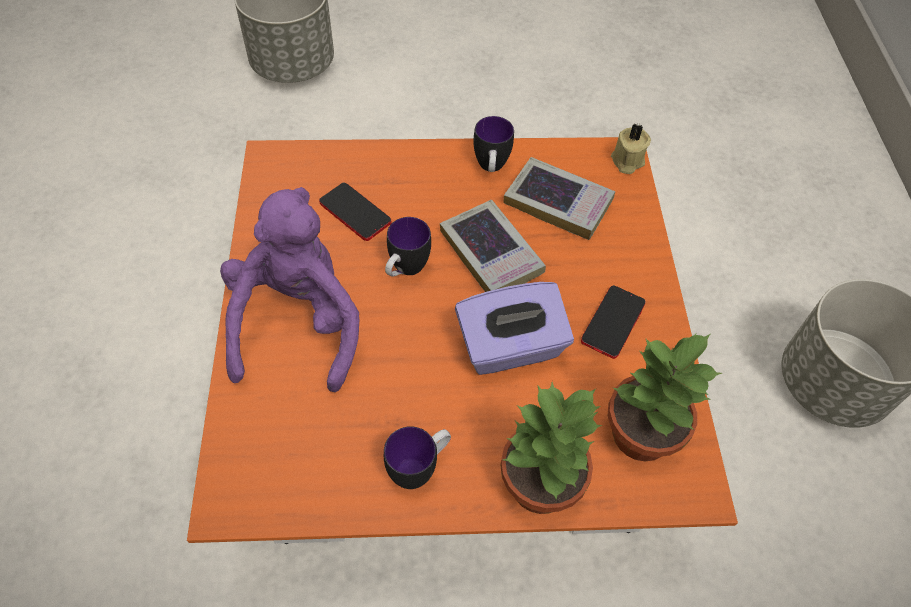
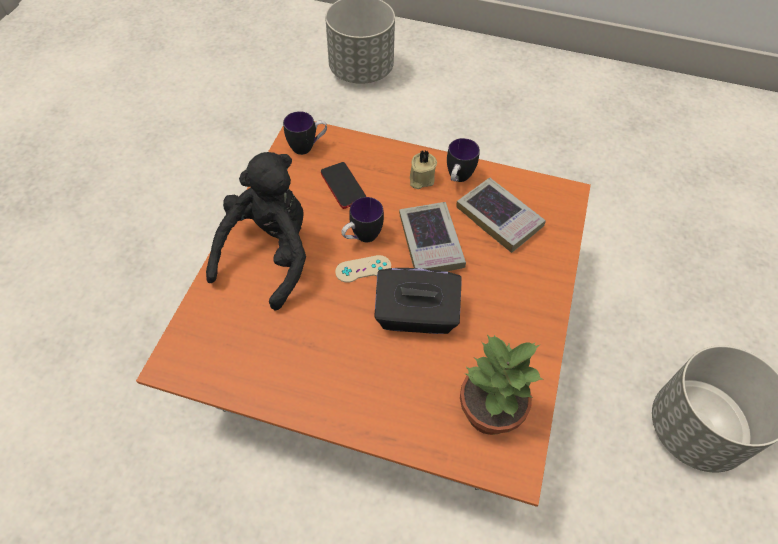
camera: 20 degrees right, 0 degrees up
purple plush toy [220,187,360,392] -> black plush toy [206,152,306,311]
mug [384,426,451,489] -> mug moved to [283,111,327,155]
purple tissue box [455,282,574,375] -> black tissue box [374,268,462,334]
potted plant [500,382,602,514] -> none
phone [581,285,645,359] -> none
beige candle [611,123,651,174] -> beige candle moved to [410,151,437,189]
none -> beige game controller [335,255,391,283]

